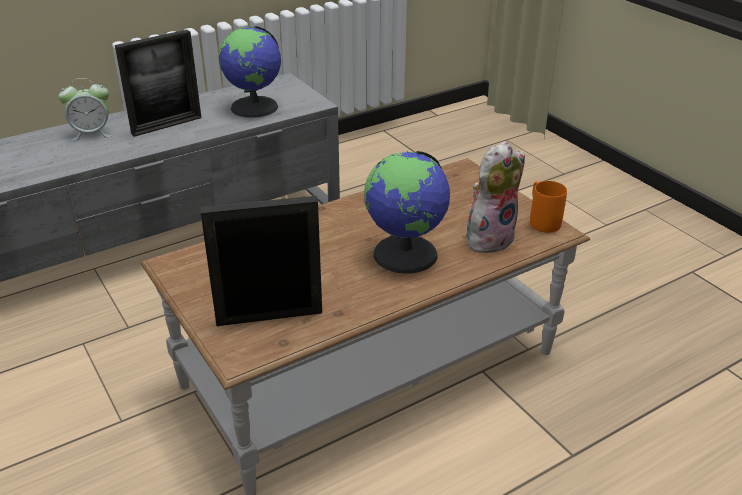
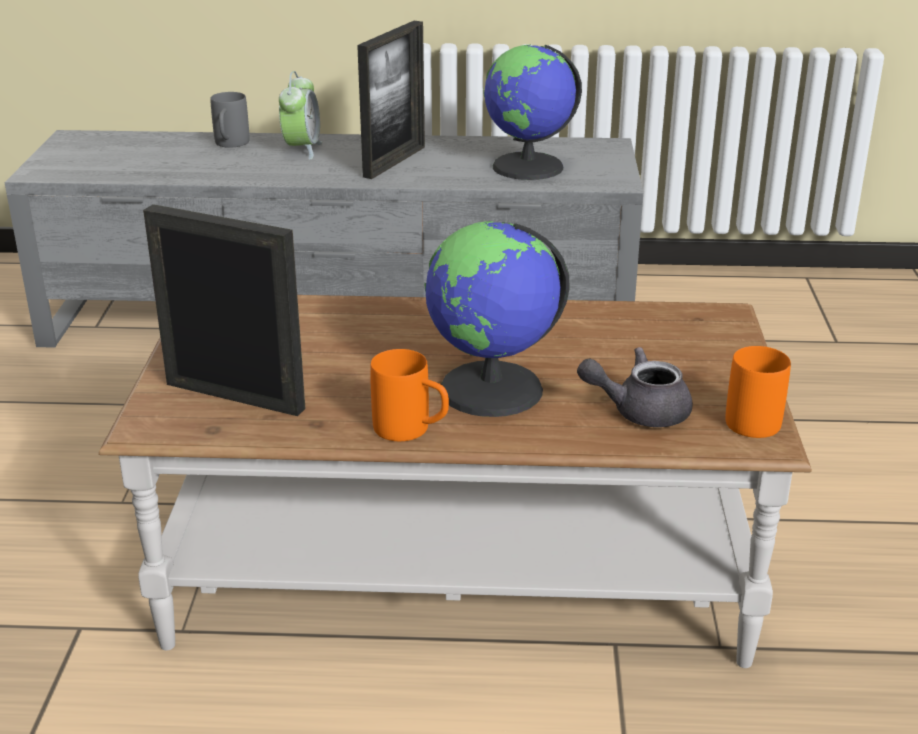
camera: 35 degrees right, 5 degrees down
alarm clock [59,78,112,141] -> alarm clock turned 105 degrees counterclockwise [279,71,322,160]
picture frame [115,30,201,137] -> picture frame turned 60 degrees counterclockwise [357,21,425,179]
plush toy [467,141,525,253] -> grey teapot [577,347,693,427]
none -> grey mug [211,92,250,148]
none -> orange mug [370,349,449,441]

